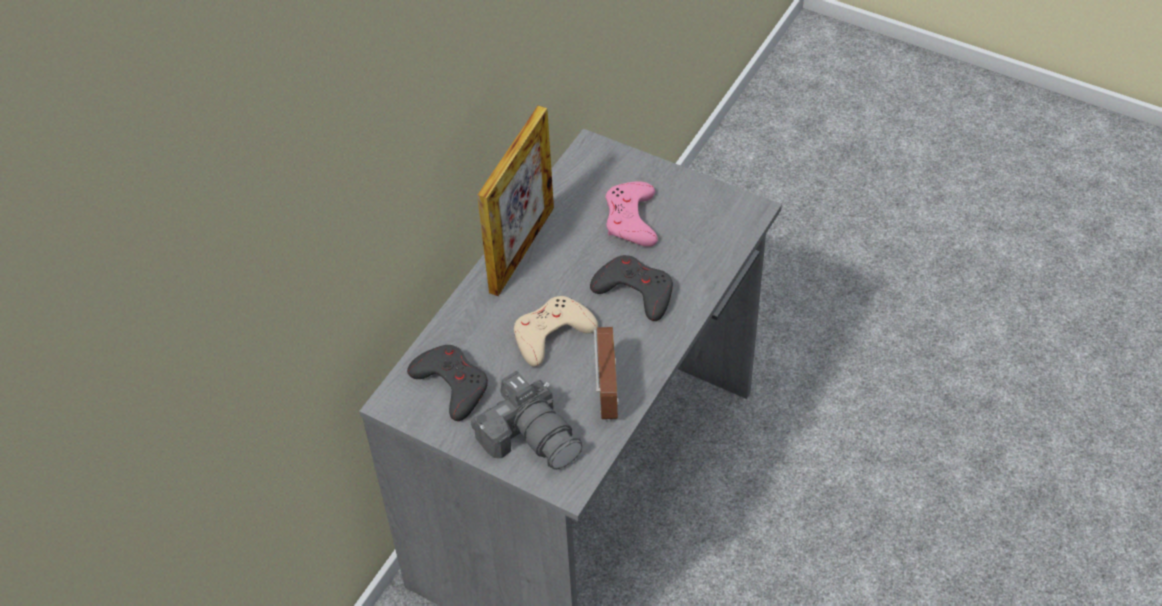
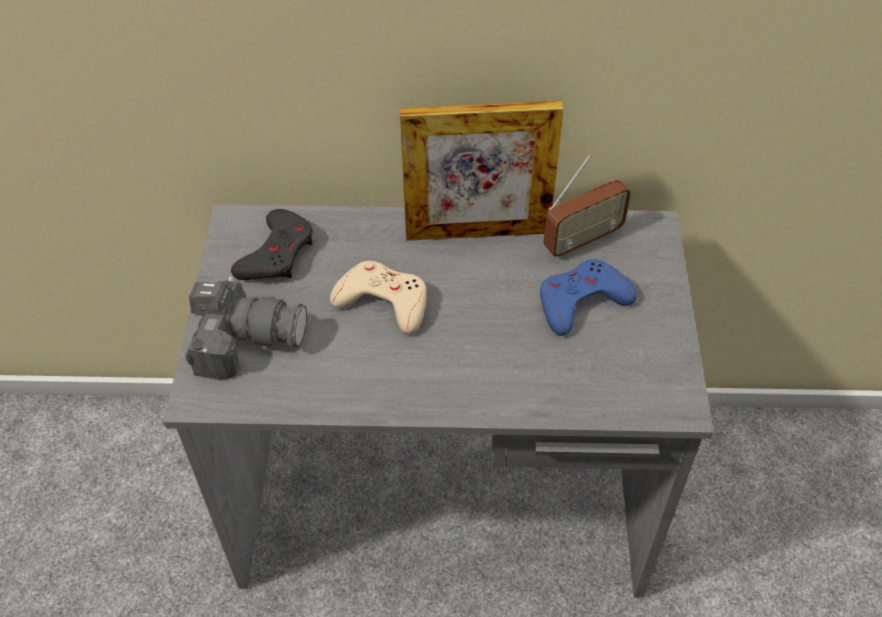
camera: 60 degrees right, 0 degrees up
camera [471,371,582,470] -> camera turned 105 degrees counterclockwise [185,276,308,380]
grey game controller [590,255,673,321] -> none
radio [594,327,619,419] -> radio moved to [544,155,631,258]
pink game controller [606,181,658,247] -> blue game controller [540,260,636,336]

